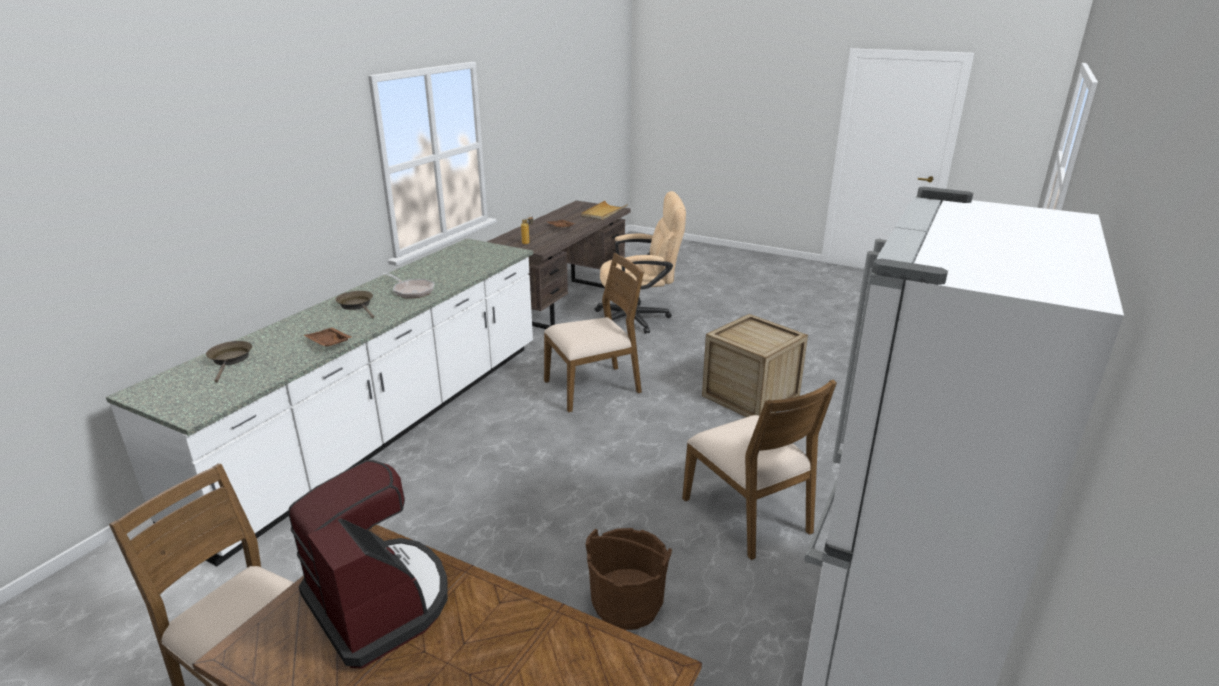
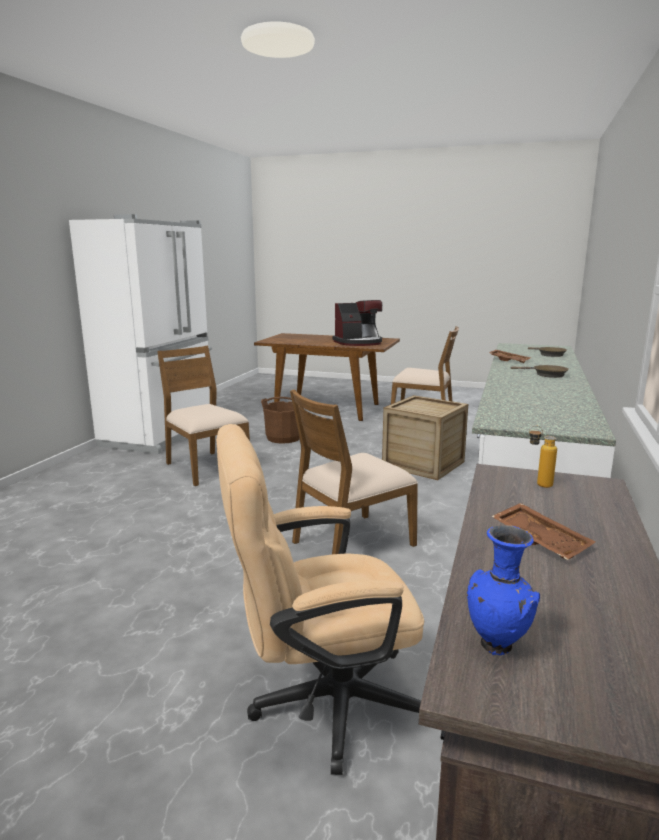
camera: 170 degrees right, 10 degrees down
coffee machine [288,460,448,669] -> coffee machine turned 60 degrees counterclockwise [332,300,382,346]
frying pan [383,272,435,298] -> none
beige tray [581,201,628,220] -> blue vase [467,525,540,655]
crate [702,314,808,417] -> crate moved to [382,395,468,480]

